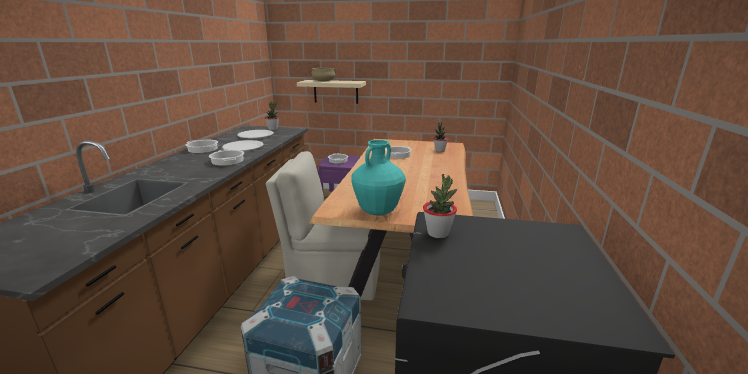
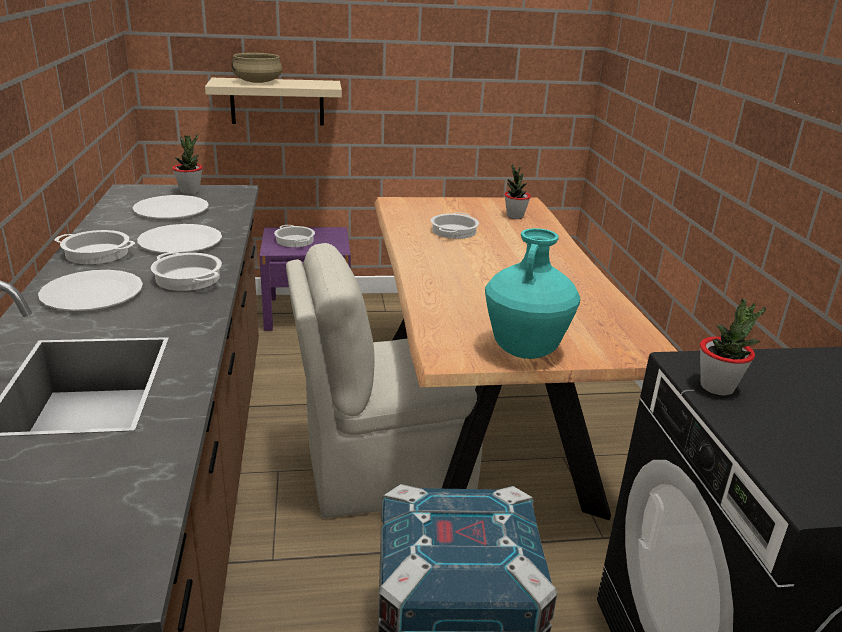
camera: 20 degrees left, 5 degrees up
none -> white plate [38,270,143,311]

